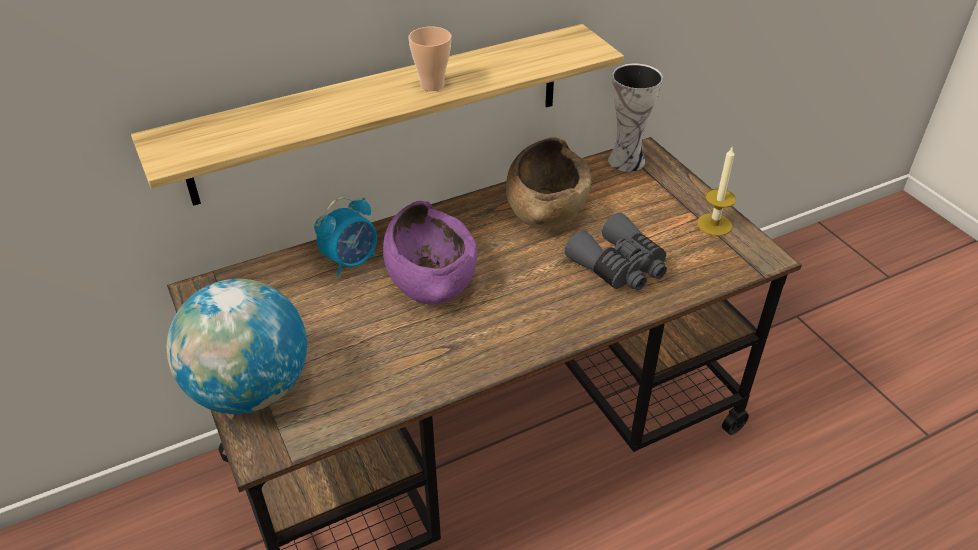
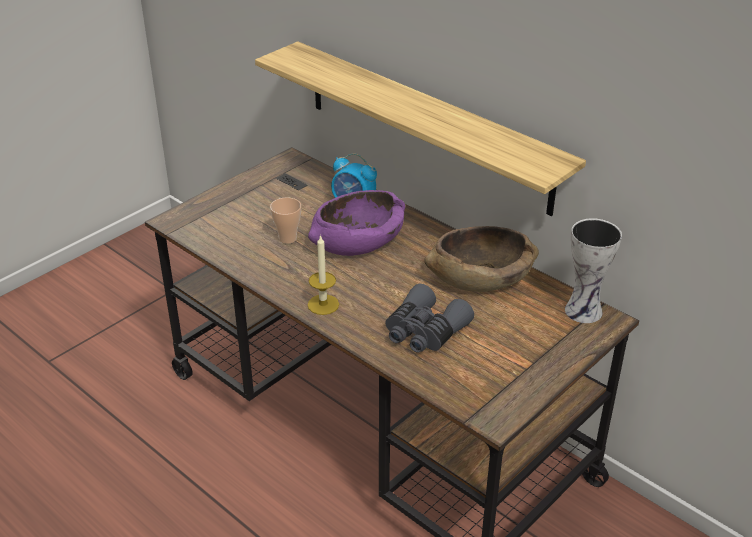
camera: 70 degrees right, 5 degrees down
globe [167,279,307,414] -> none
cup [409,27,451,91] -> cup moved to [270,197,301,244]
candle [697,147,736,236] -> candle moved to [308,235,339,315]

